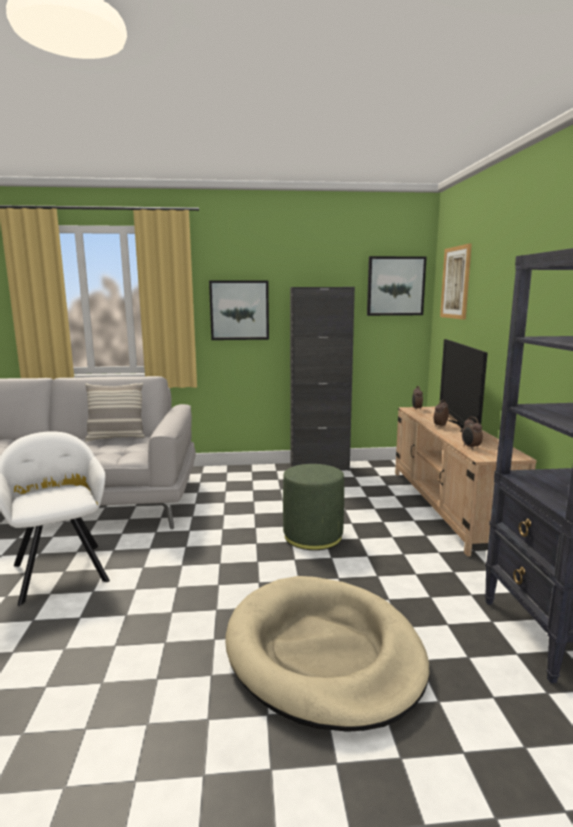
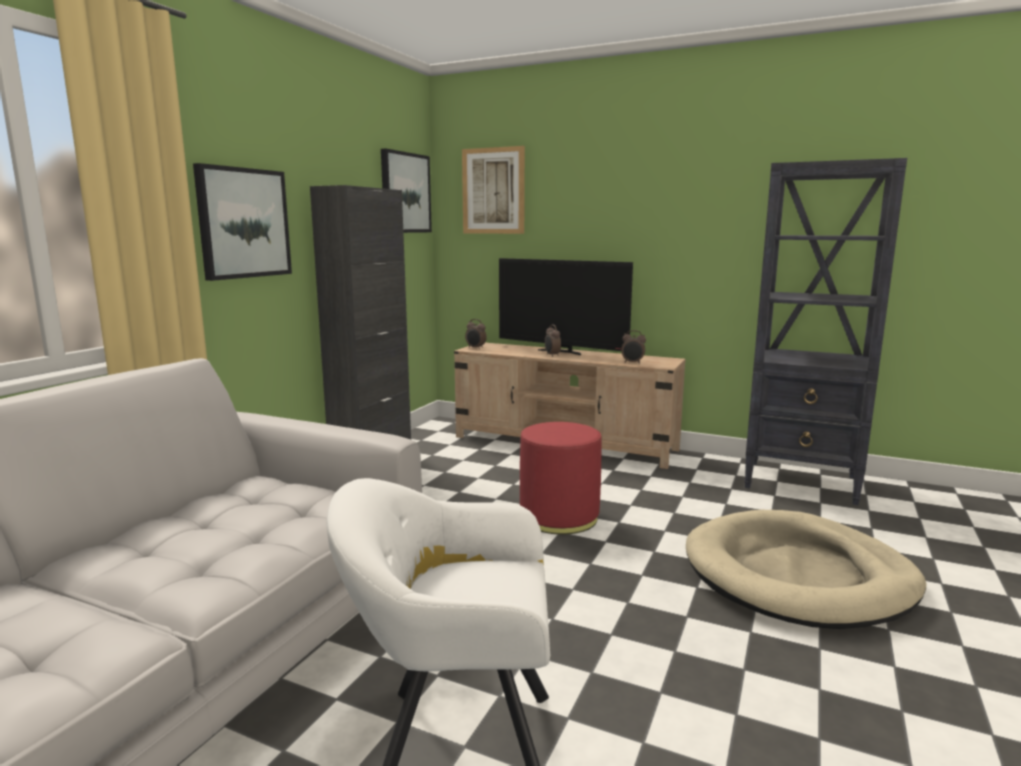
camera: 60 degrees left, 0 degrees up
pillow [85,383,145,441] -> none
green ottoman [283,464,344,550] -> red ottoman [520,422,601,535]

